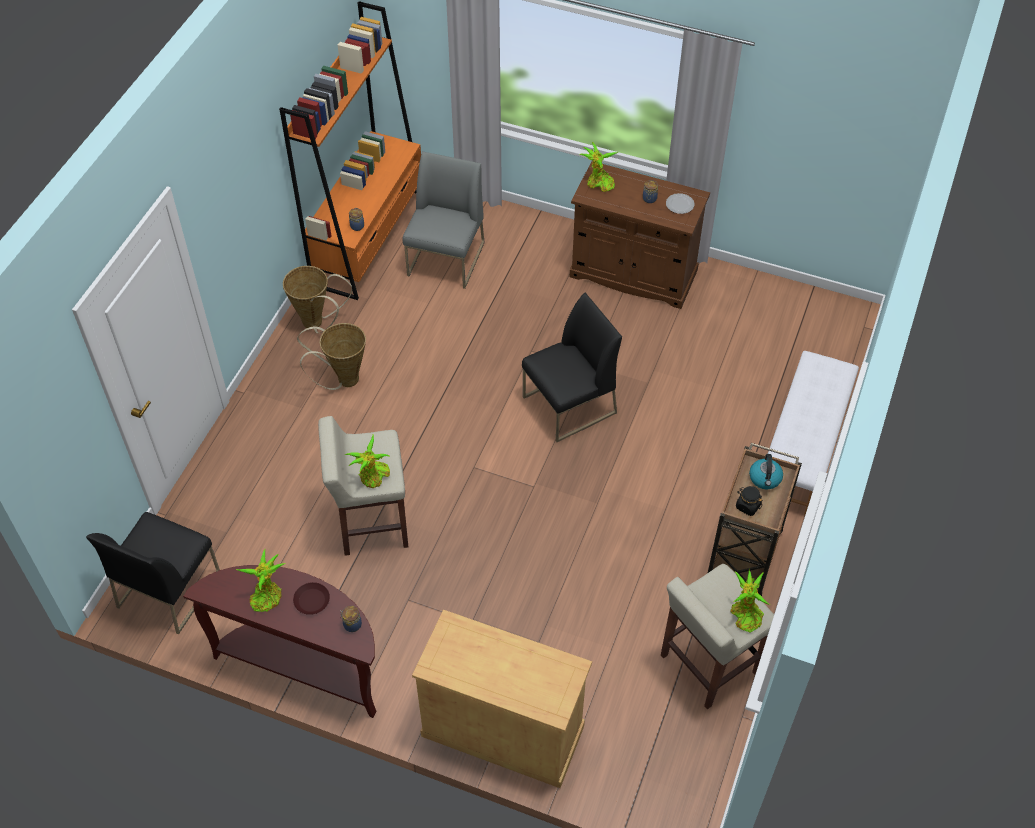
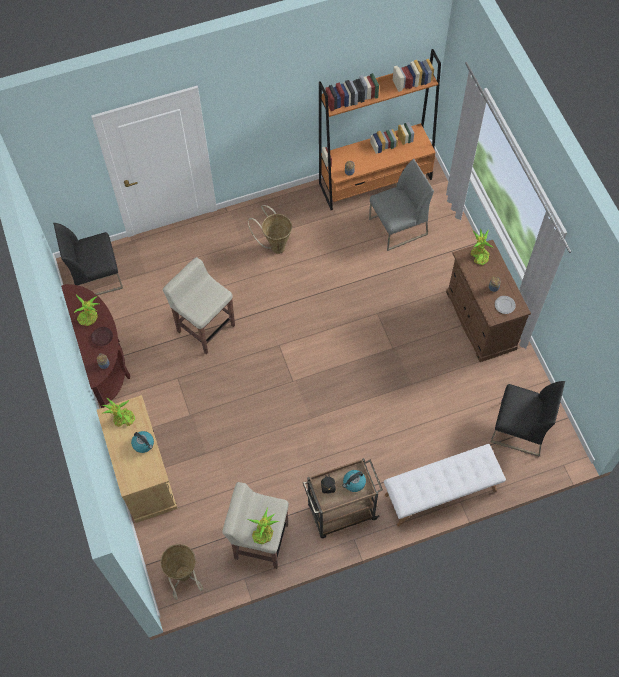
camera: 50 degrees right, 10 degrees up
basket [283,266,352,334] -> basket moved to [160,544,203,600]
potted plant [345,435,391,488] -> potted plant moved to [101,397,135,427]
black chair [522,293,622,442] -> black chair moved to [491,381,565,457]
none -> kettle [131,431,154,453]

